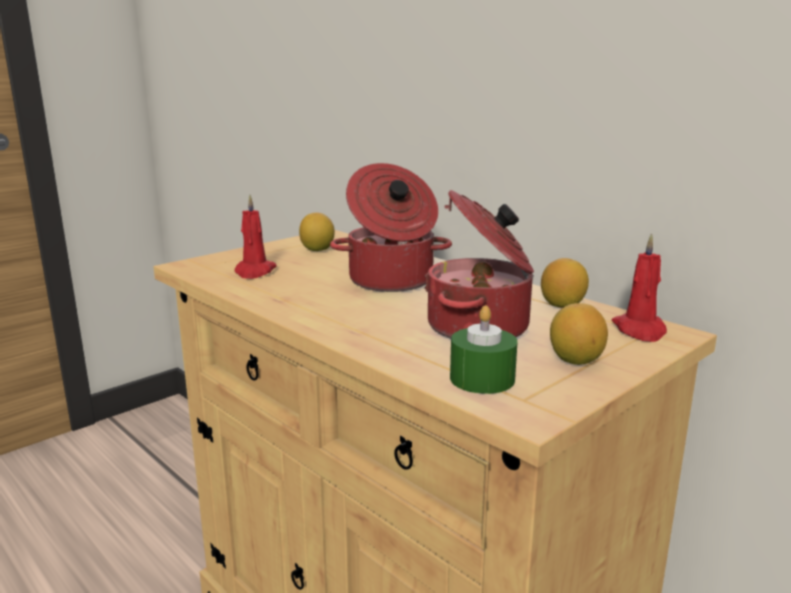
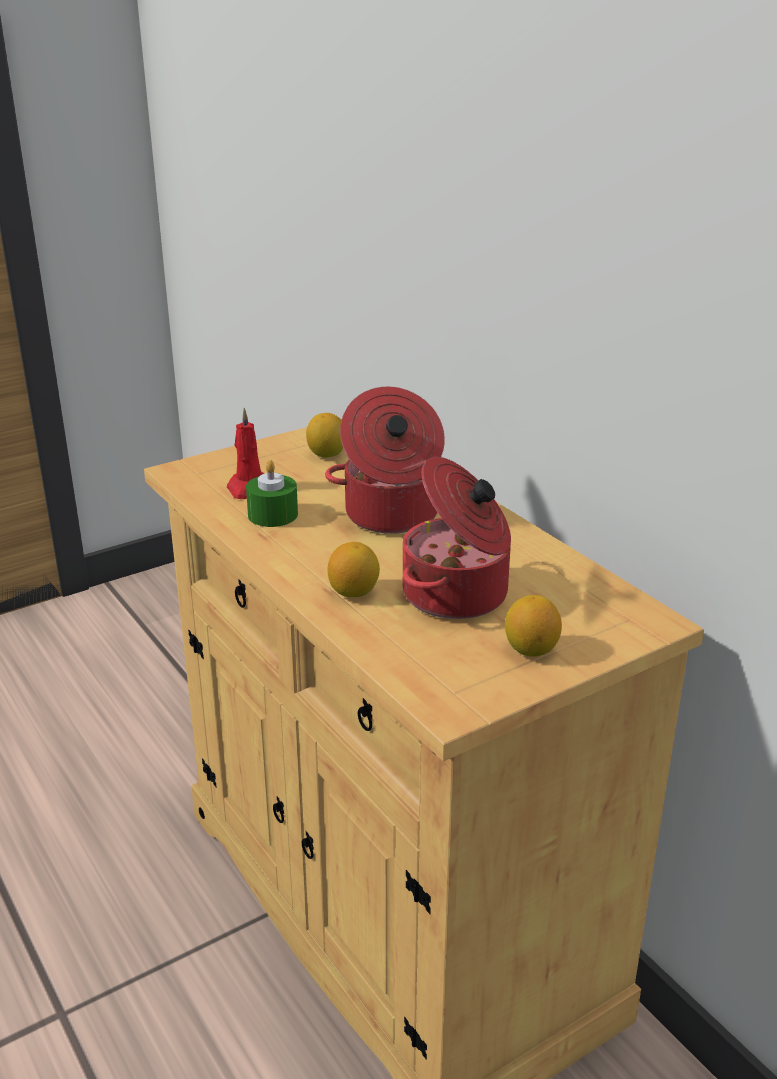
camera: 10 degrees right, 10 degrees up
green candle [450,305,518,394] -> green candle moved to [246,460,298,527]
lemon [541,258,589,307] -> lemon moved to [328,542,380,597]
red candle [612,233,667,342] -> none

